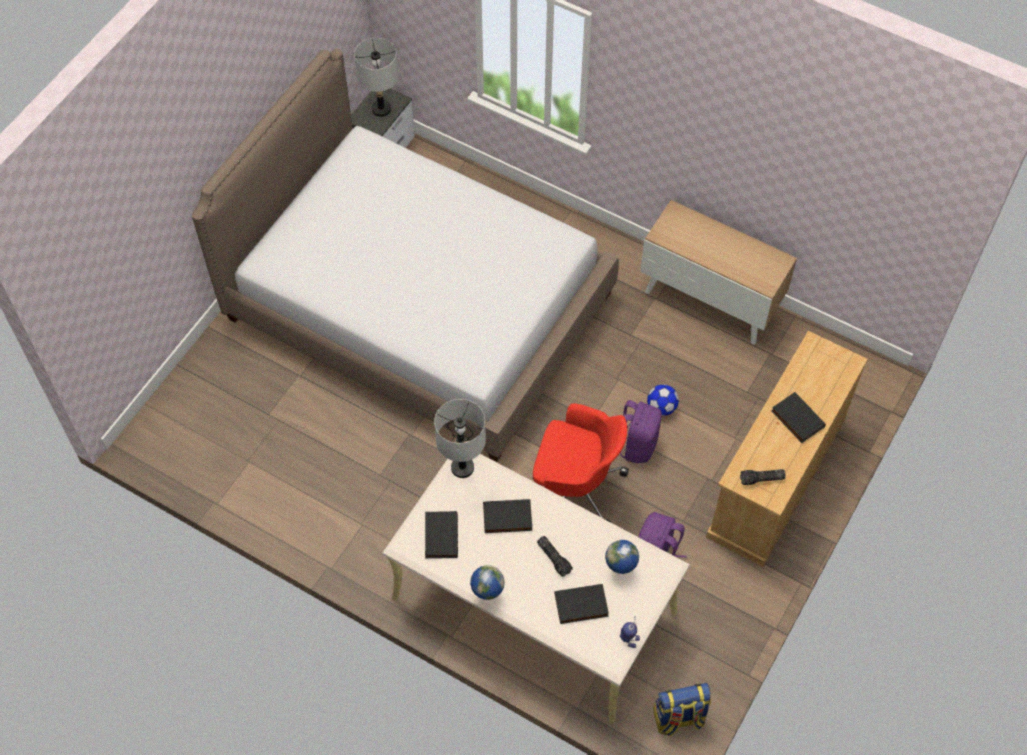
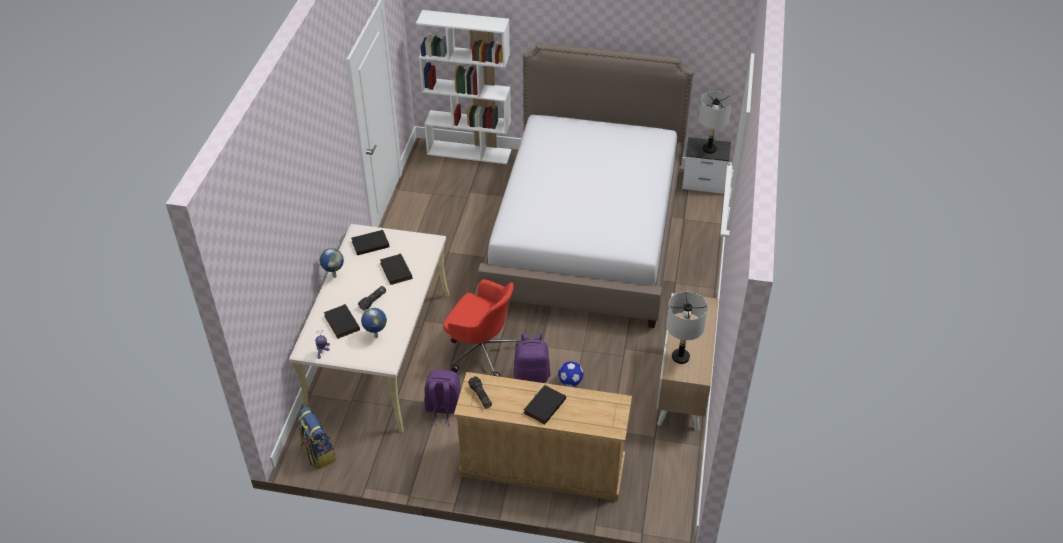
camera: 70 degrees right, 15 degrees down
grey table lamp [434,399,486,478] -> grey table lamp moved to [666,292,708,364]
red office chair [533,403,629,522] -> red office chair turned 60 degrees counterclockwise [443,279,520,377]
none -> white bookcase [416,10,511,164]

